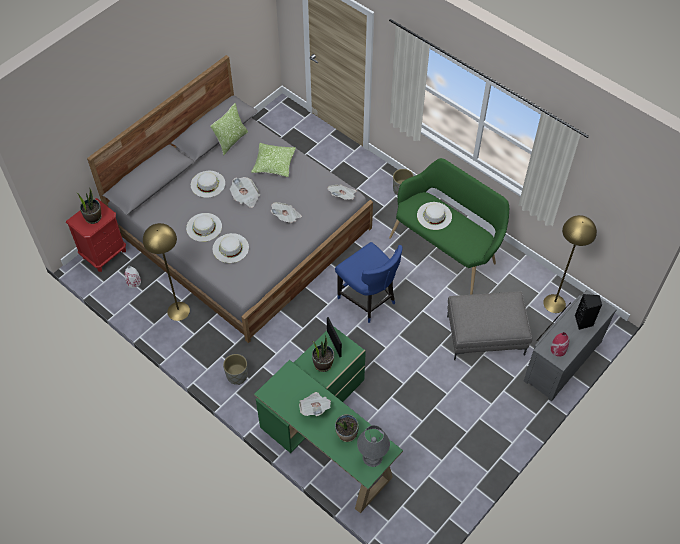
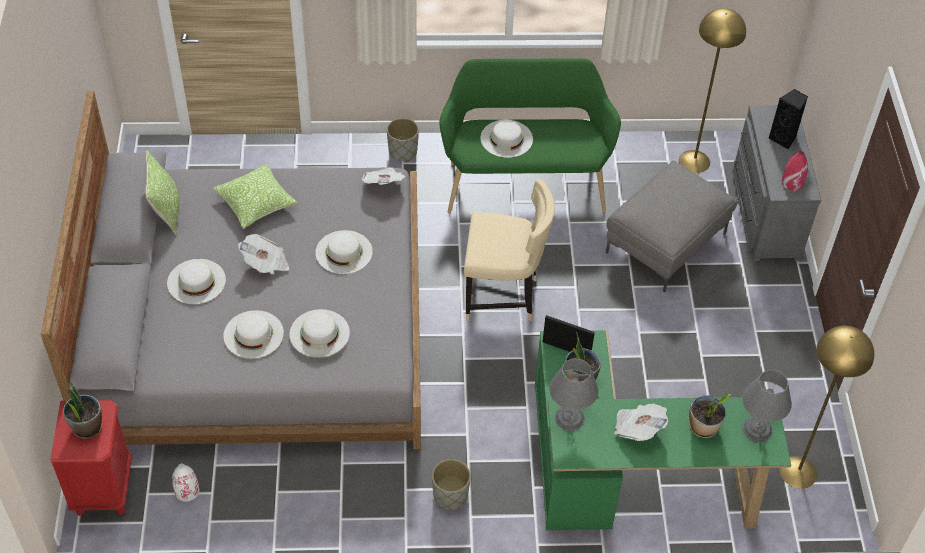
camera: 45 degrees left, 5 degrees down
yellow floor lamp [143,223,190,321] -> yellow floor lamp moved to [780,326,874,489]
newspaper [270,202,302,223] -> white hat [315,230,373,274]
blue chair [335,242,402,323] -> beige chair [464,179,555,321]
none -> grey table lamp [549,358,598,431]

